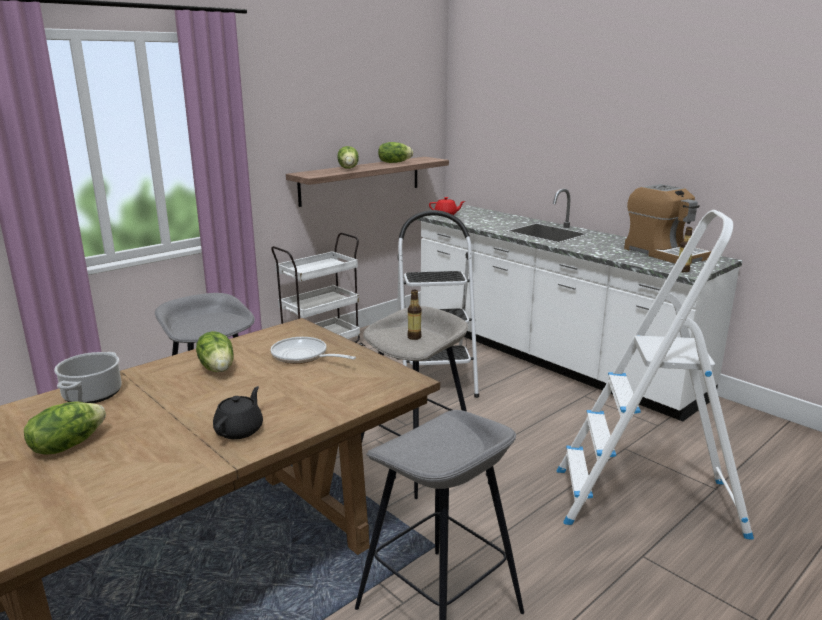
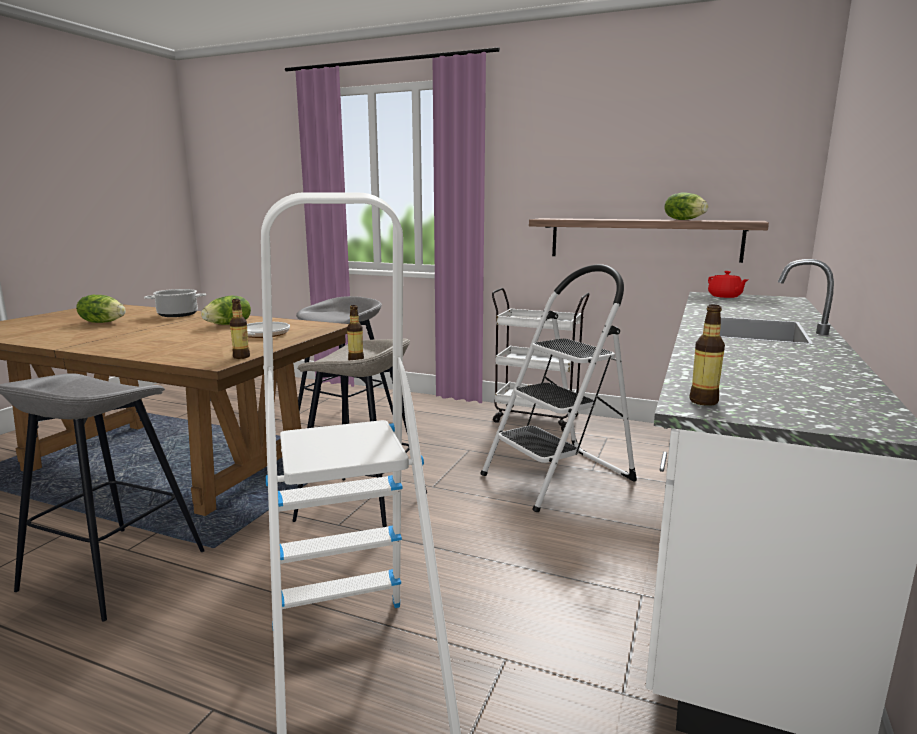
camera: 65 degrees right, 5 degrees down
black teapot [213,386,263,439] -> none
lettuce [338,146,359,169] -> none
coffee machine [624,184,711,264] -> none
none -> bottle [230,299,250,359]

